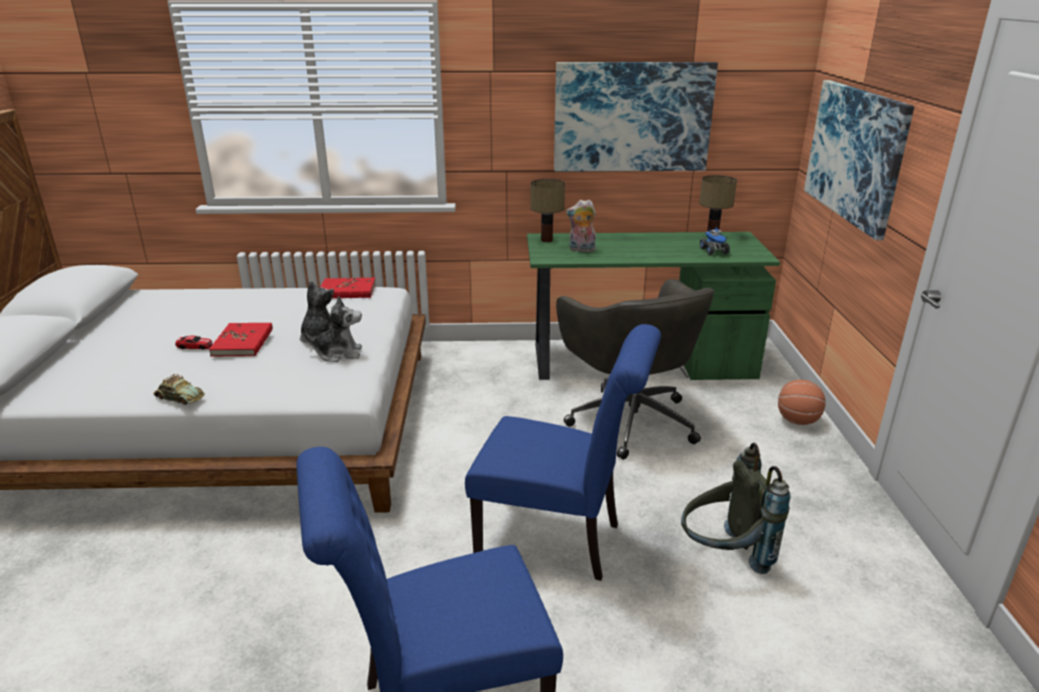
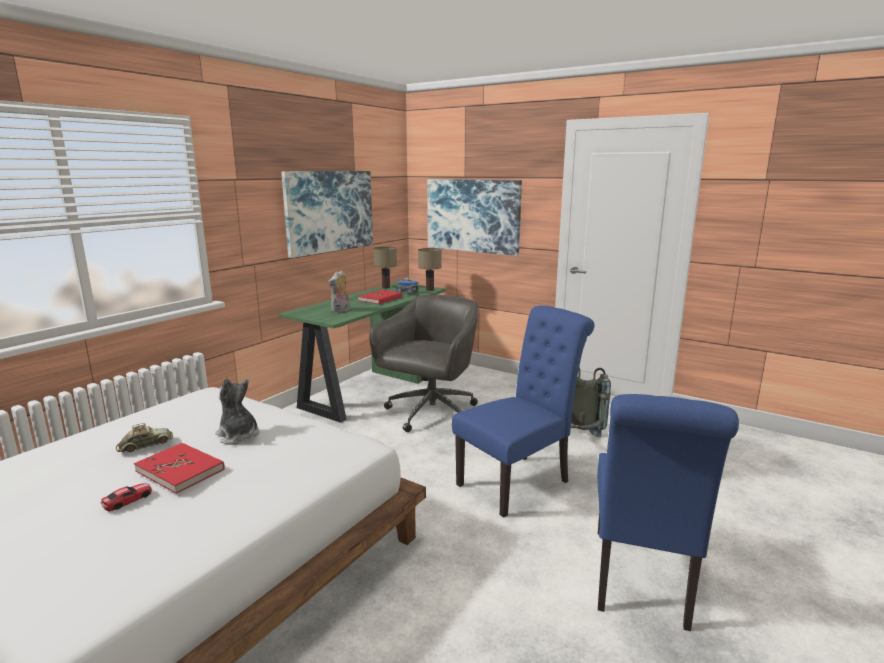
camera: 55 degrees left, 10 degrees down
toy car [153,374,205,405] -> toy car moved to [116,423,173,452]
plush toy [304,296,362,362] -> none
red book [321,278,376,298] -> red book moved to [358,290,402,304]
table lamp [530,179,565,242] -> table lamp moved to [418,248,442,291]
grey office chair [556,279,715,460] -> grey office chair turned 75 degrees counterclockwise [369,295,479,432]
basketball [778,380,826,425] -> none

